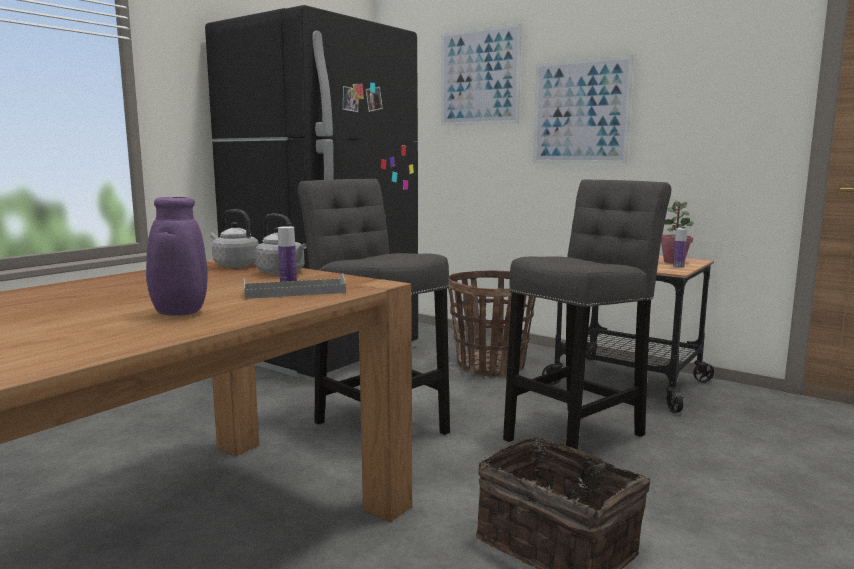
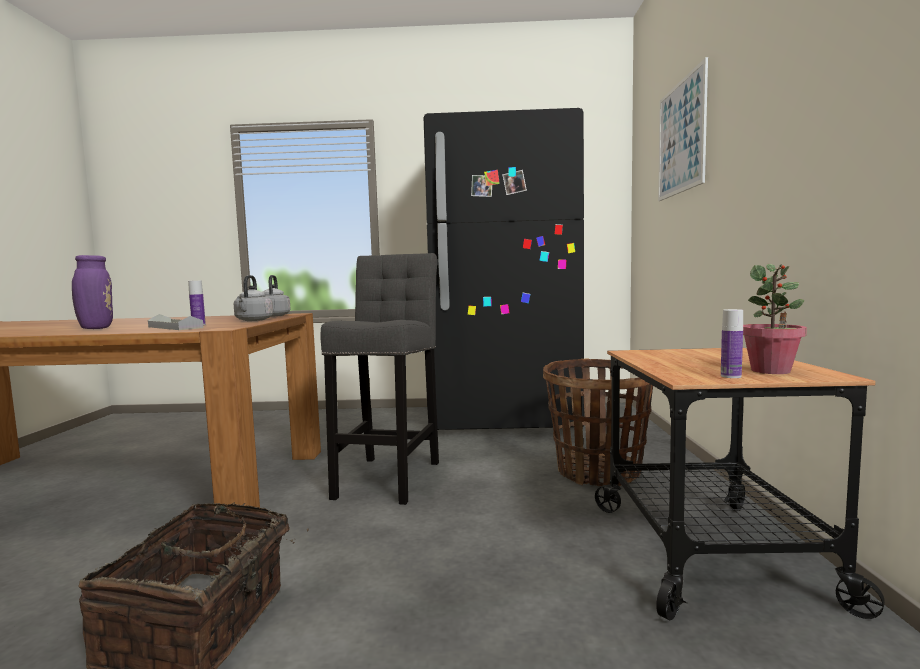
camera: 55 degrees right, 5 degrees down
grey stool [503,180,671,450] -> none
picture [533,55,633,164] -> none

